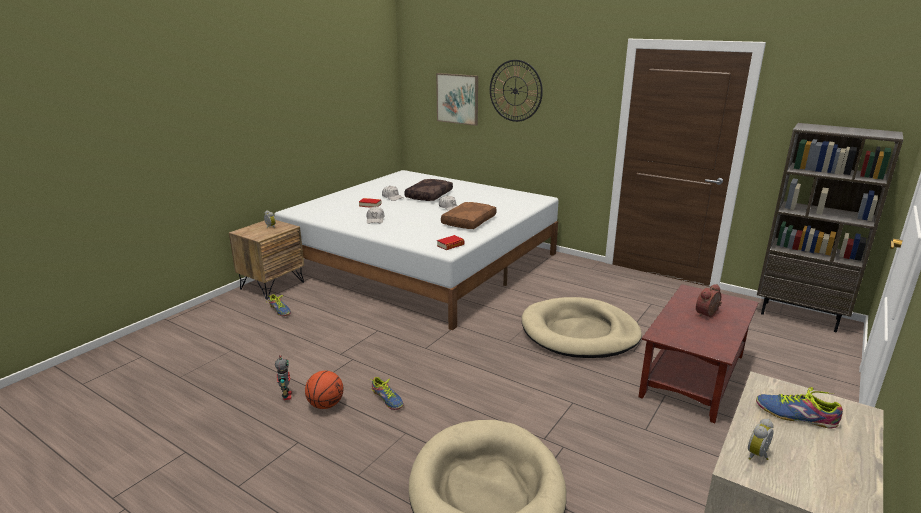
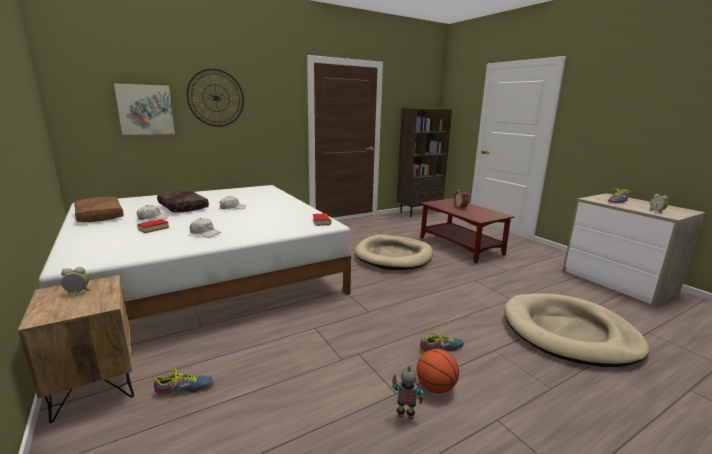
camera: 65 degrees left, 5 degrees down
brown pillow [441,202,497,229] -> brown pillow moved to [74,197,124,222]

